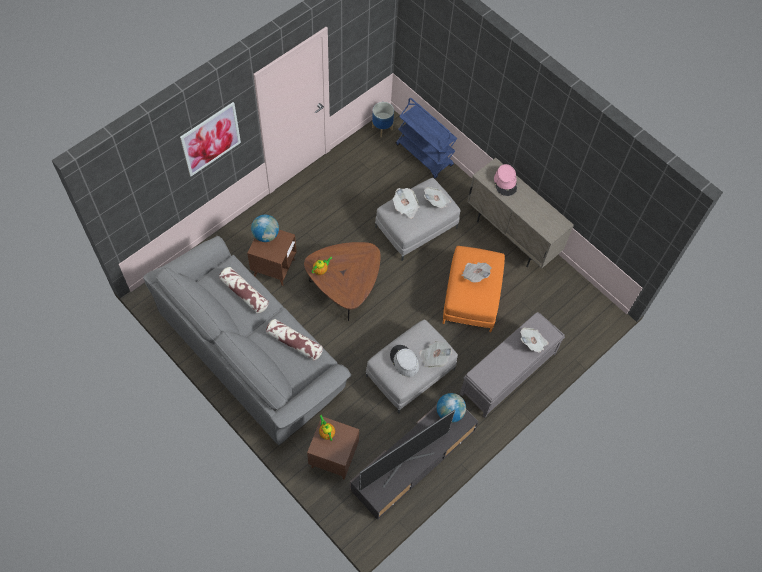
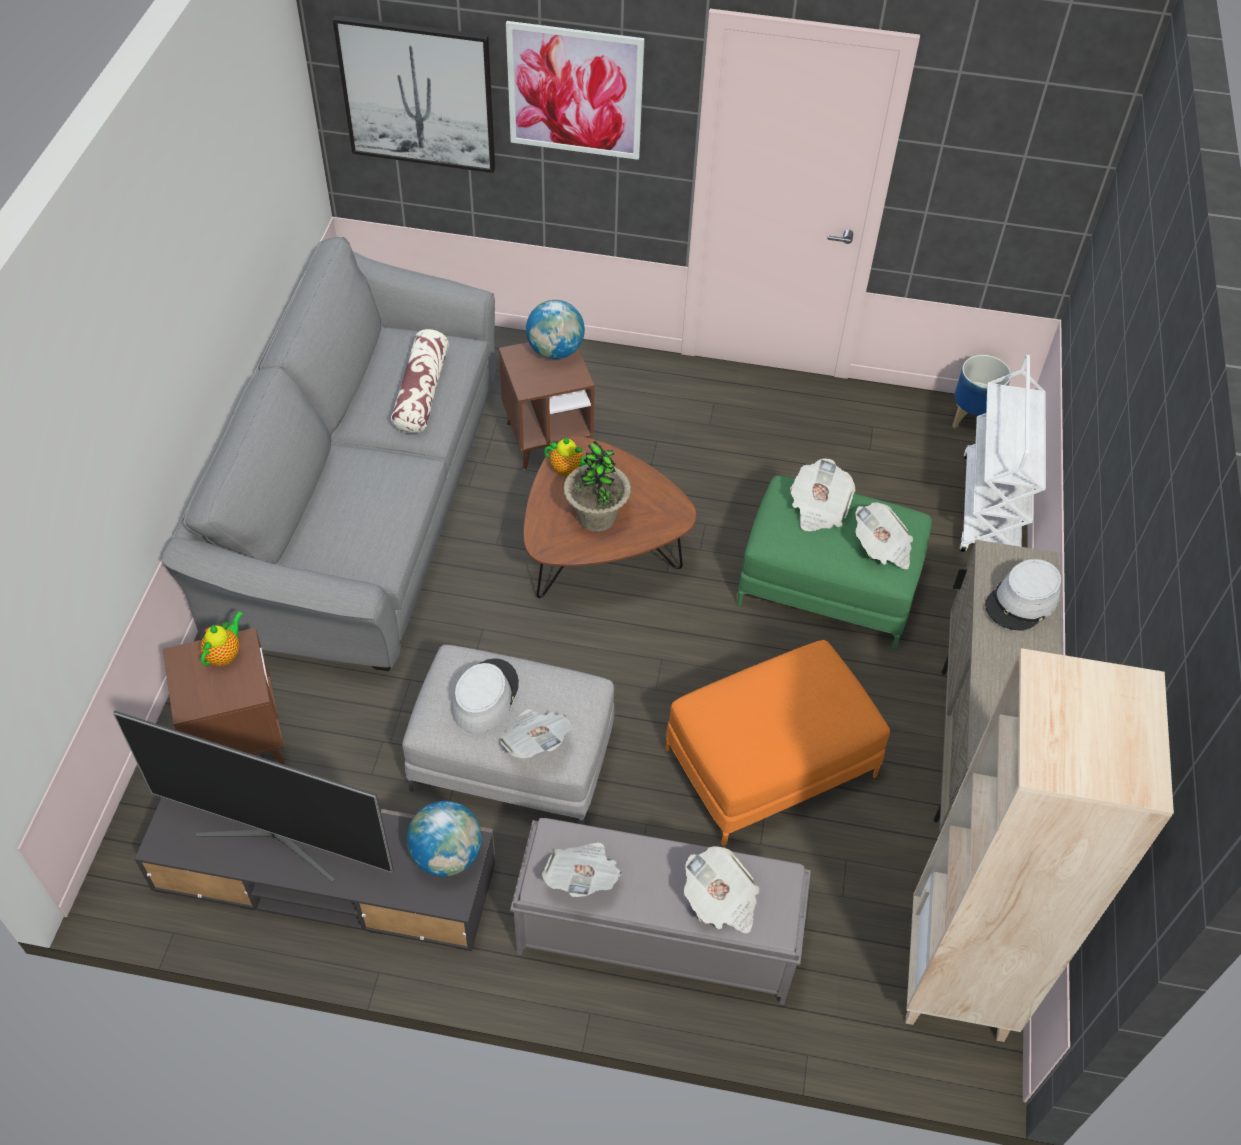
camera: 55 degrees right, 10 degrees down
pillow [266,319,323,361] -> none
grey ottoman [375,178,460,261] -> green ottoman [737,475,932,649]
blue cart [396,98,457,179] -> white cart [959,355,1046,552]
newspaper [461,262,491,282] -> newspaper moved to [542,842,622,897]
pink hat [494,164,517,196] -> grey hat [985,559,1061,630]
none -> picture [333,16,495,173]
none -> potted plant [563,441,631,532]
none -> beige bookcase [905,648,1174,1042]

